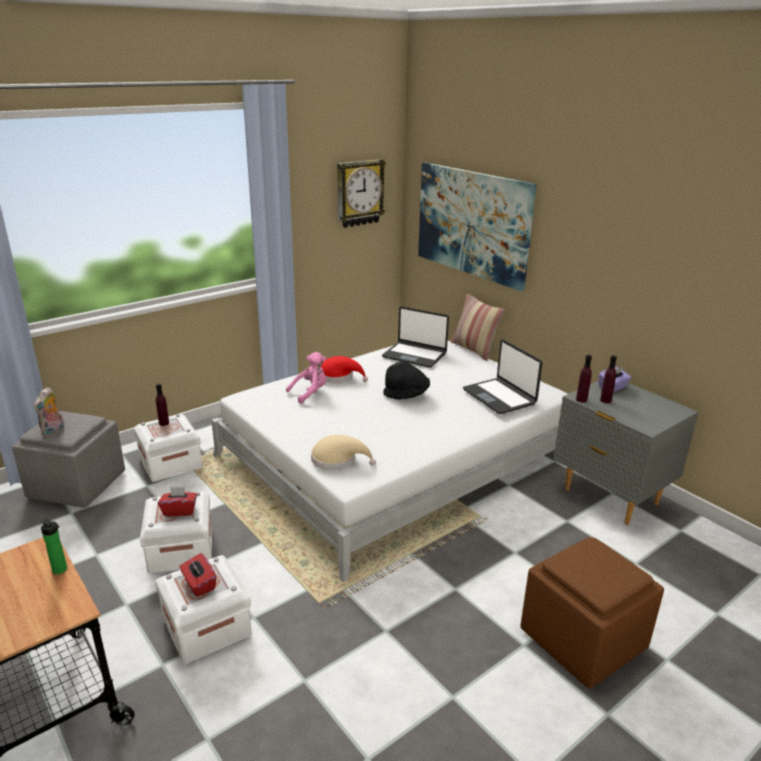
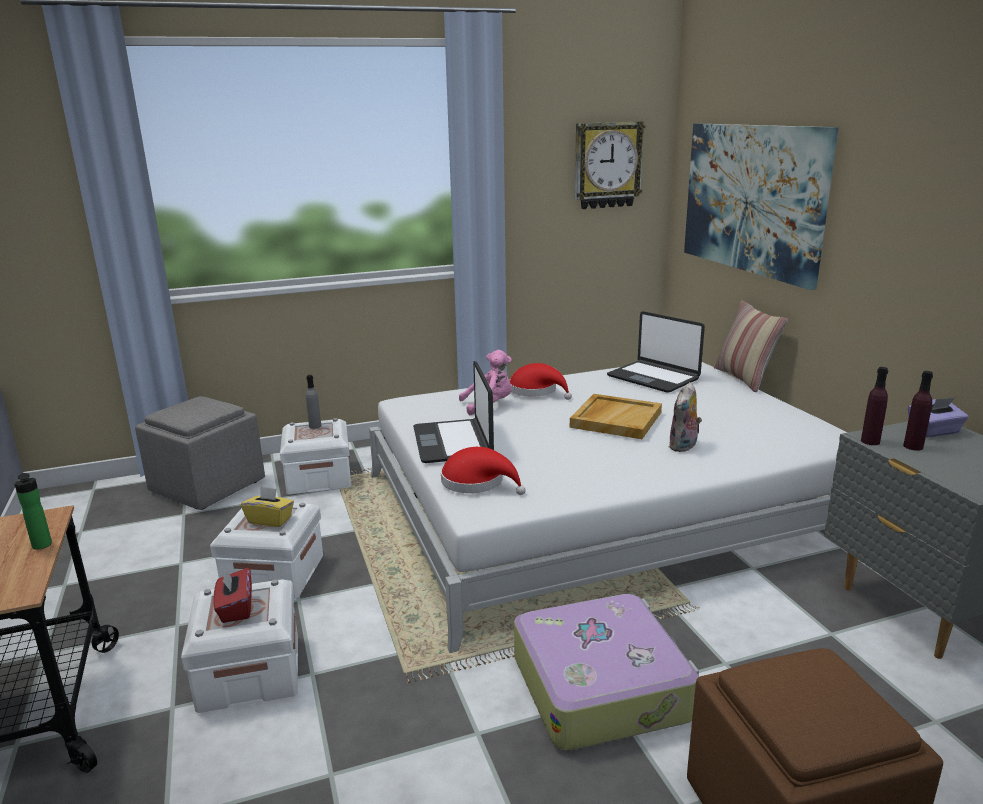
camera: 20 degrees right, 5 degrees down
plush toy [33,387,64,438] -> plush toy moved to [669,382,702,452]
purple bottle [156,384,169,426] -> grey bottle [306,375,321,429]
red tissue box [158,487,197,516] -> yellow tissue box [241,486,294,527]
beige hat [311,435,376,470] -> red hat [441,447,526,495]
black hat [383,361,430,399] -> beige tray [570,394,662,439]
laptop [463,340,542,414] -> laptop moved to [413,361,494,463]
none -> suitcase [514,594,699,751]

